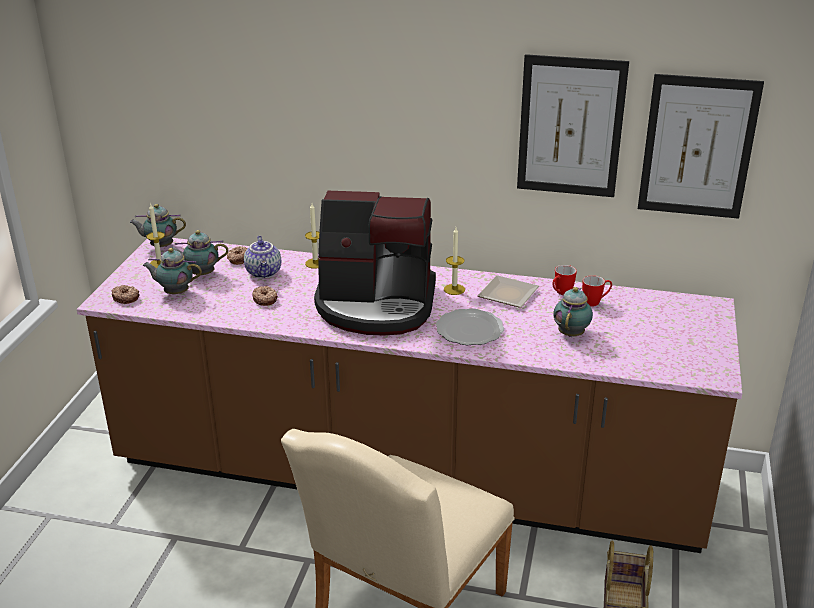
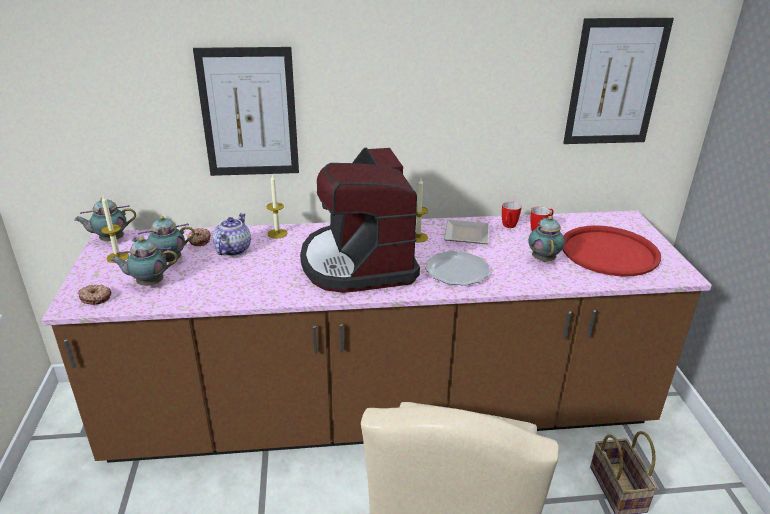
camera: 20 degrees left, 0 degrees up
teapot [244,236,281,279] -> teapot turned 135 degrees counterclockwise [213,213,251,256]
donut [252,286,278,306] -> none
coffee machine [314,191,436,336] -> coffee machine turned 90 degrees clockwise [300,148,420,293]
picture [517,54,629,197] -> picture moved to [193,47,299,176]
none -> red tray [562,226,661,276]

